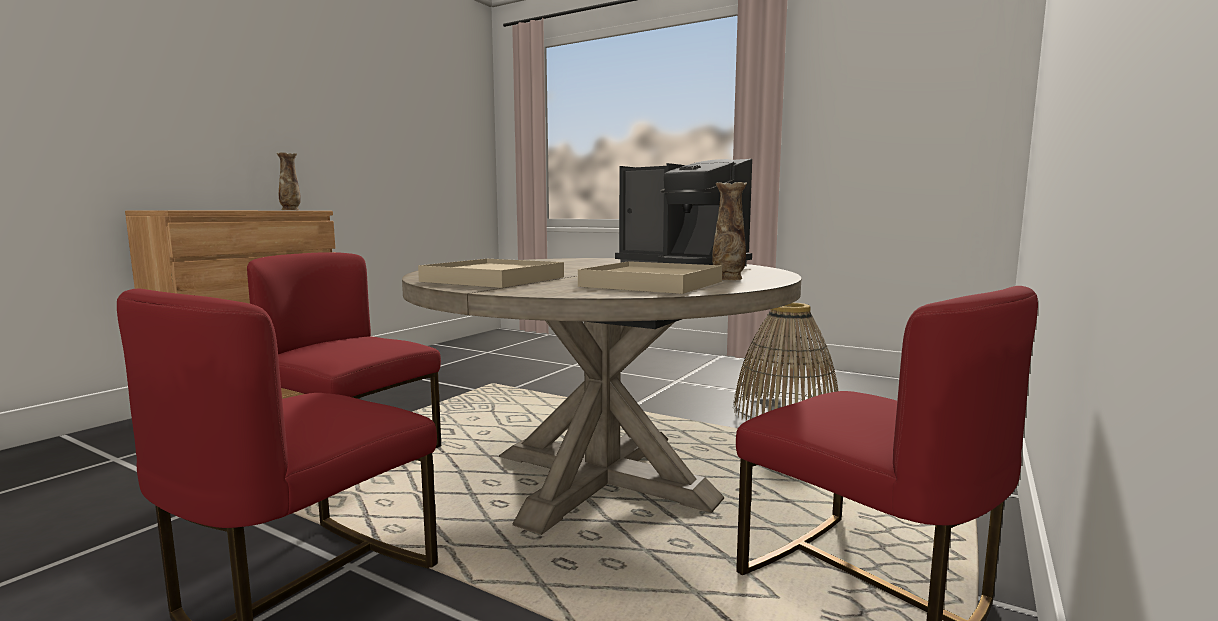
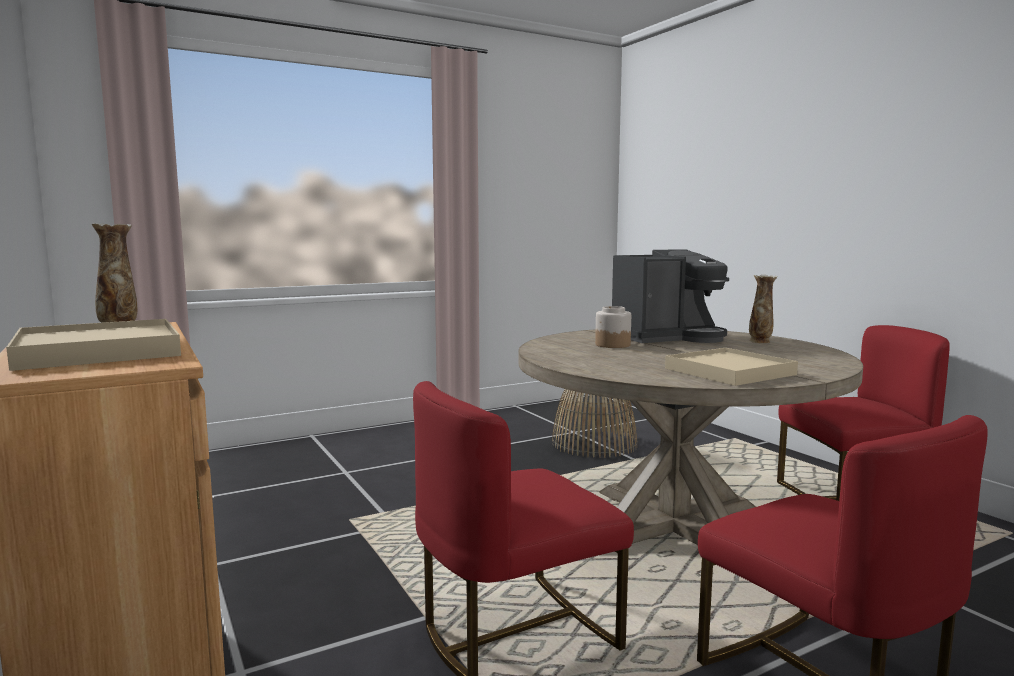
camera: 60 degrees left, 0 degrees up
beige tray [578,261,722,294] -> beige tray moved to [6,319,181,371]
none -> jar [595,306,631,348]

